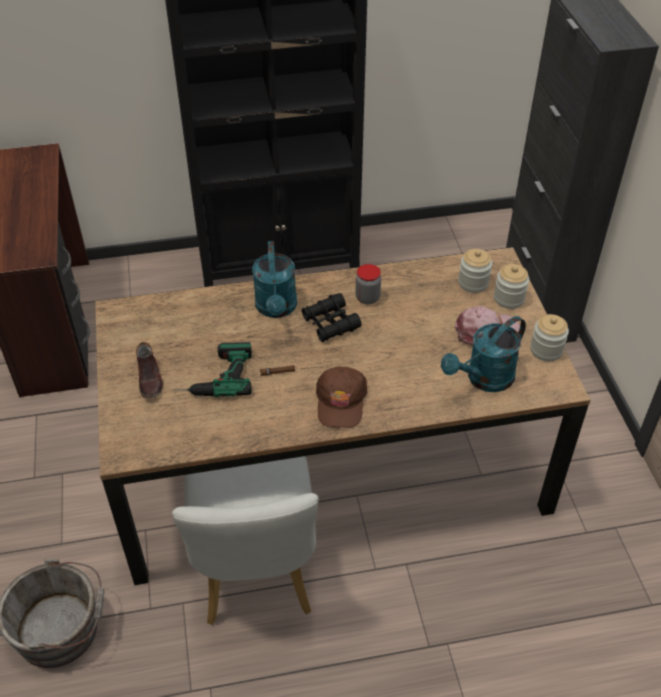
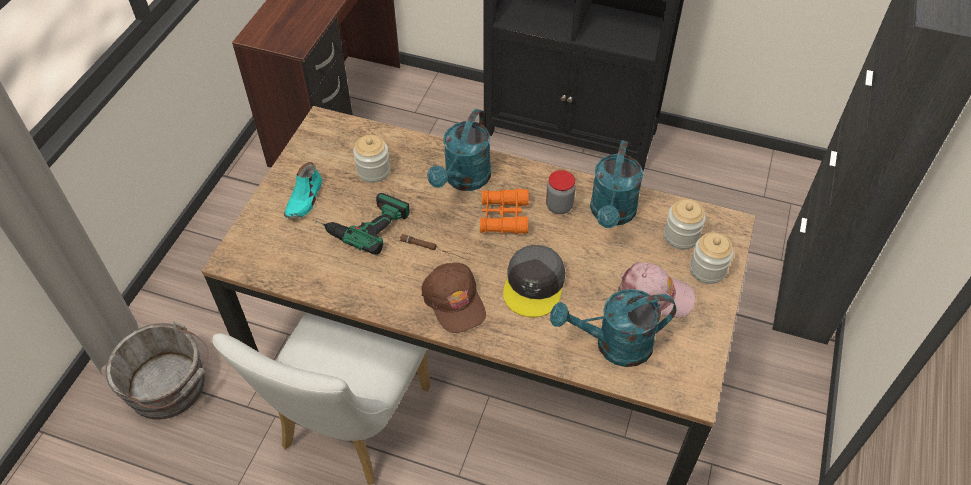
camera: 30 degrees right, 5 degrees up
brown shoe [136,342,163,398] -> turquoise shoe [284,162,322,219]
black binoculars [302,293,362,342] -> orange binoculars [480,188,529,235]
brown cap [316,366,367,428] -> brown cap turned 60 degrees counterclockwise [421,263,486,333]
jar [530,314,569,361] -> jar moved to [353,135,390,183]
none -> grey cap [503,245,566,317]
none -> turquoise watering can [590,140,643,228]

